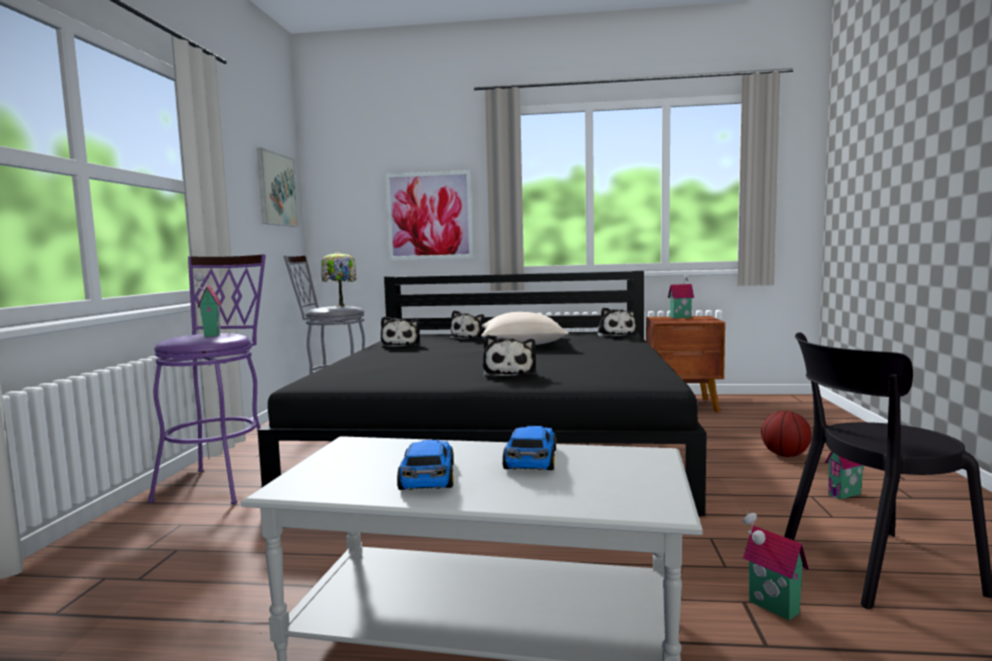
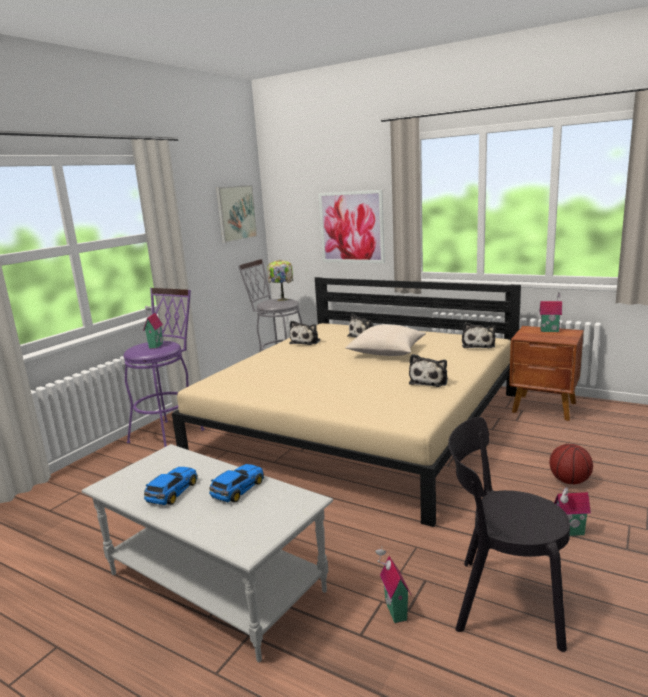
camera: 25 degrees right, 10 degrees up
black bed [258,271,707,516] -> beige bed [172,277,521,527]
plush toy [483,334,536,377] -> plush toy moved to [409,354,448,387]

